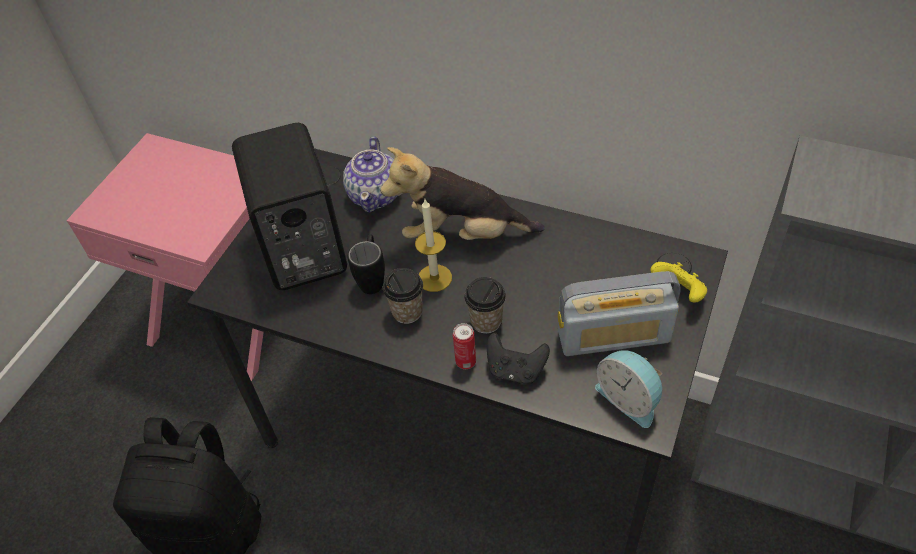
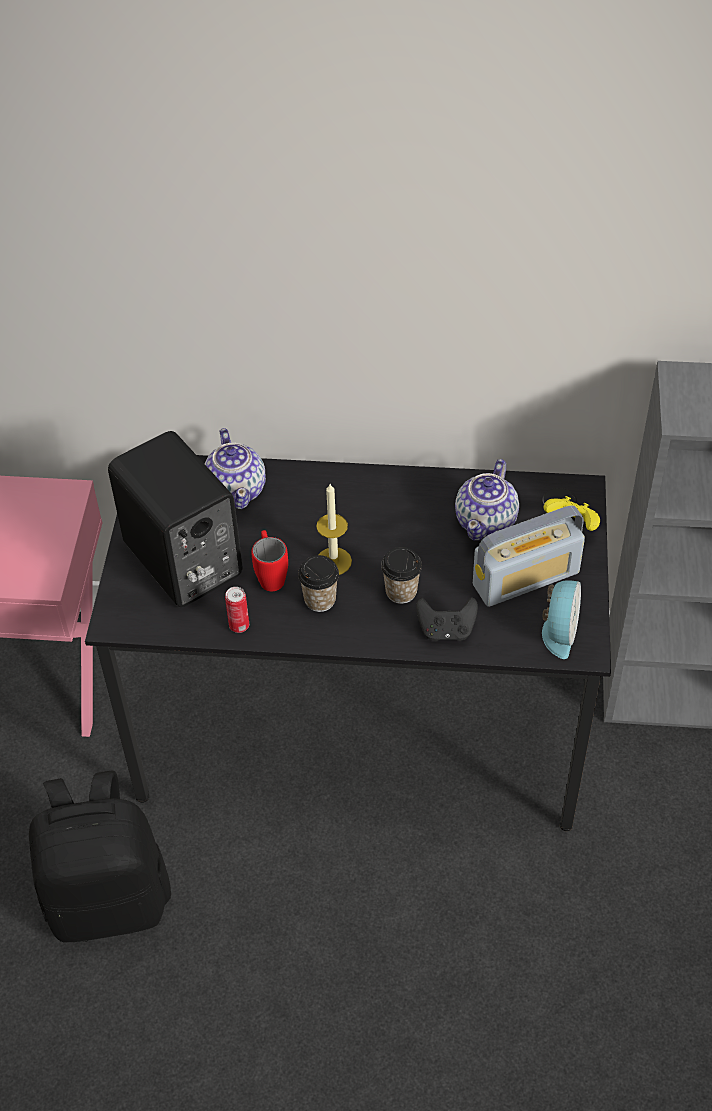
camera: 20 degrees left, 0 degrees up
black mug [348,234,385,294] -> red mug [252,530,288,591]
plush toy [380,147,544,240] -> none
can [453,323,476,369] -> can moved to [225,587,249,633]
alarm clock [595,350,662,428] -> alarm clock turned 105 degrees counterclockwise [542,580,581,659]
none -> teapot [455,459,519,541]

